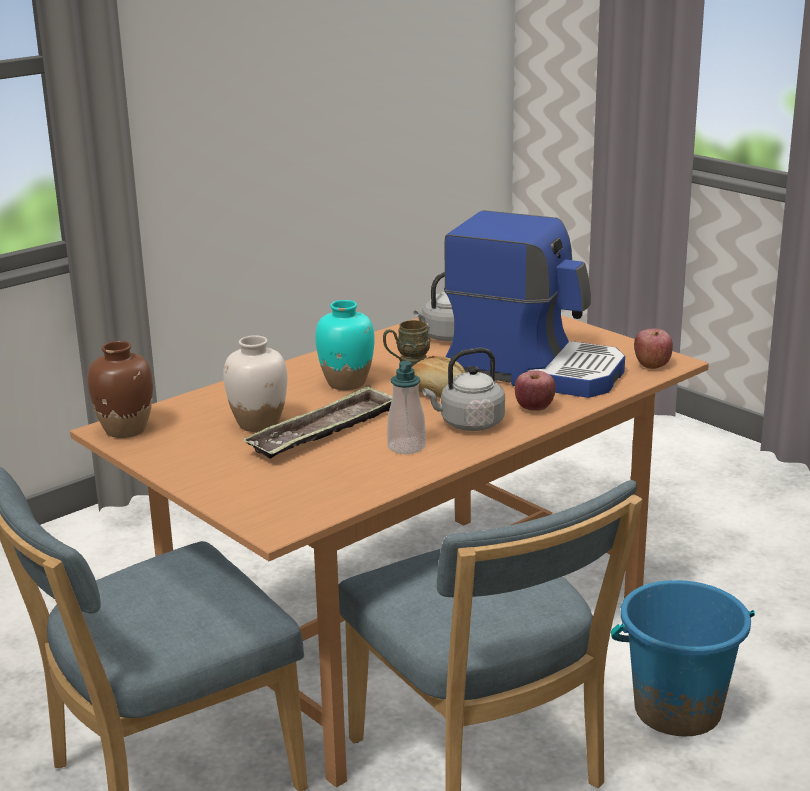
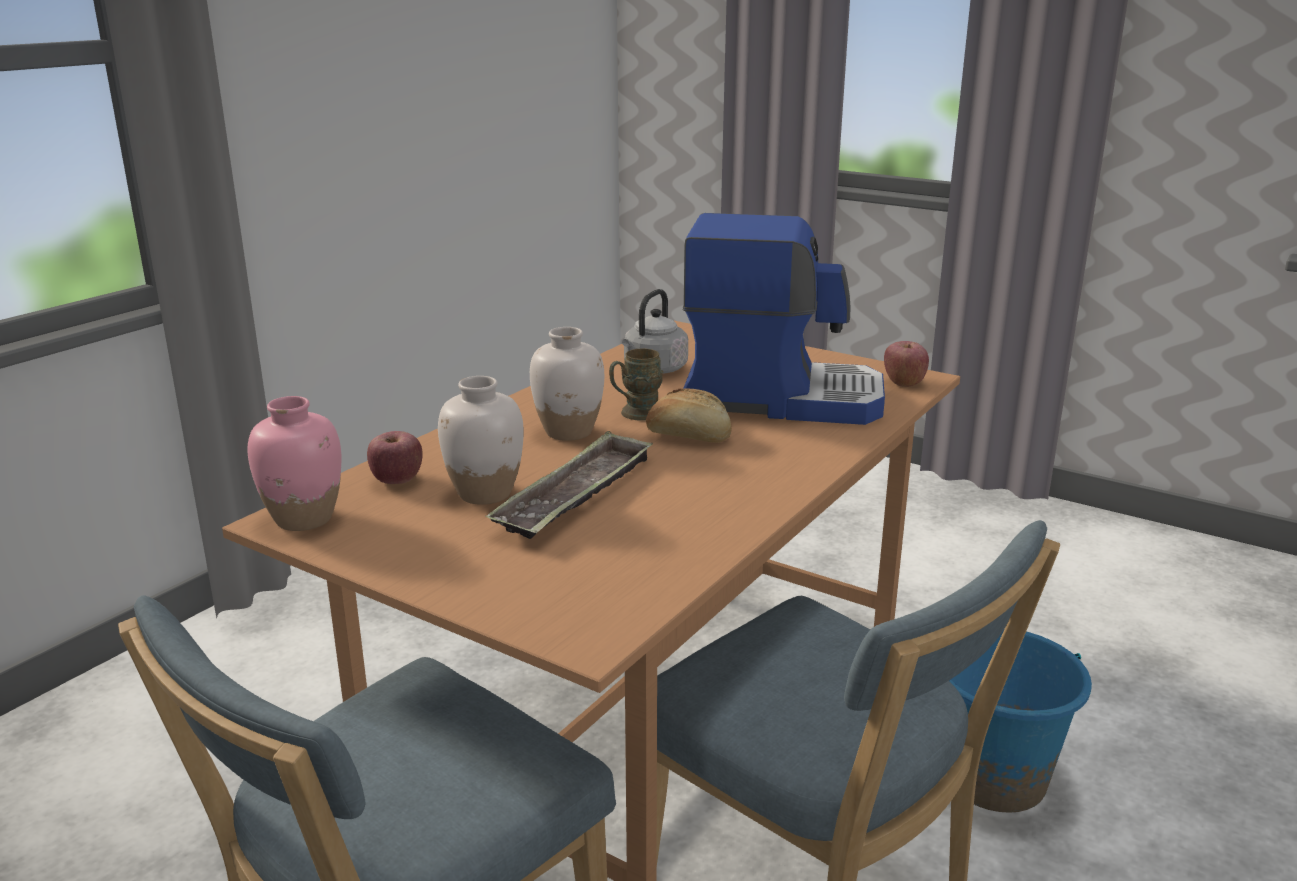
camera: 15 degrees left, 0 degrees up
brown vase [87,341,153,438] -> pink vase [247,396,341,531]
turquoise vase [315,300,375,390] -> white vase [530,327,604,441]
soap dispenser [387,361,426,454] -> none
grey kettle [422,348,505,431] -> none
apple [515,370,556,411] -> apple moved to [367,431,423,484]

